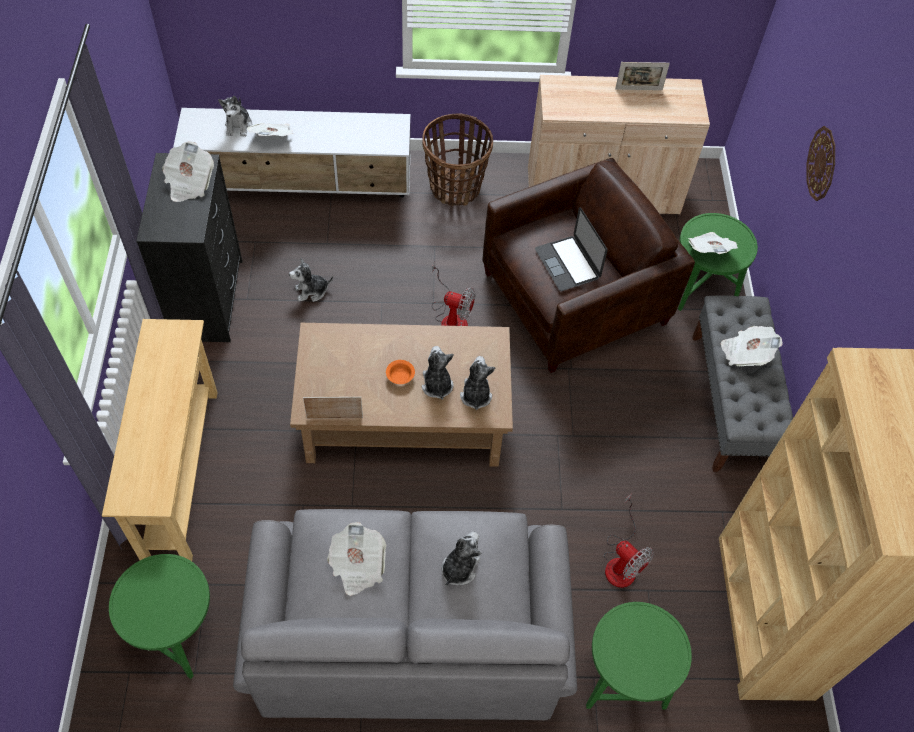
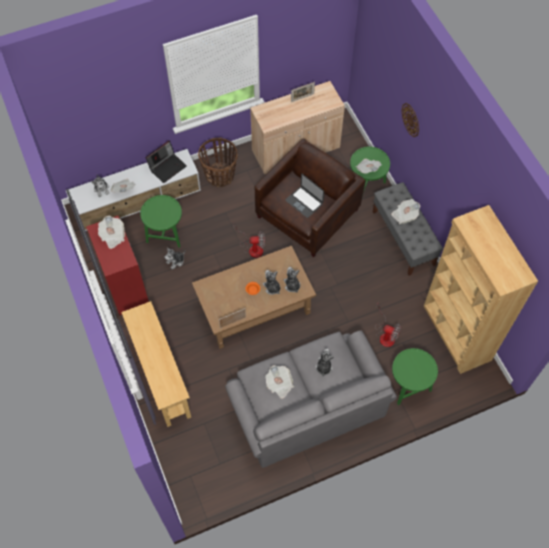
camera: 20 degrees left, 5 degrees up
green side table [109,554,210,679] -> green side table moved to [140,195,182,247]
black dresser [136,153,242,342] -> red dresser [86,216,149,315]
none -> laptop [145,140,187,183]

